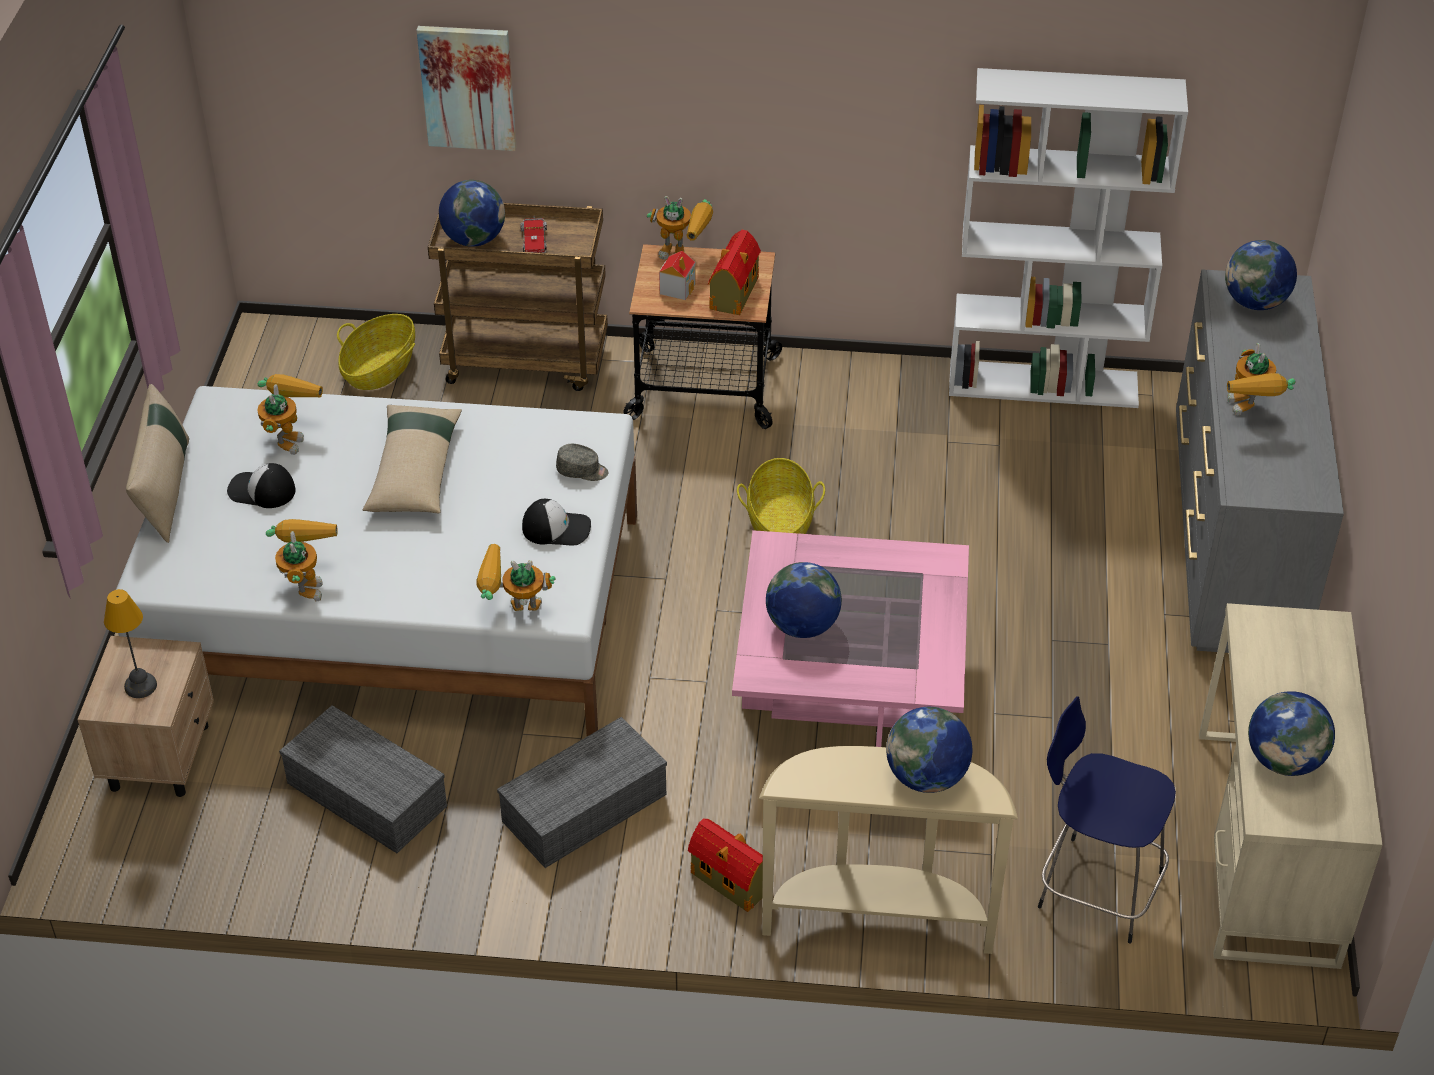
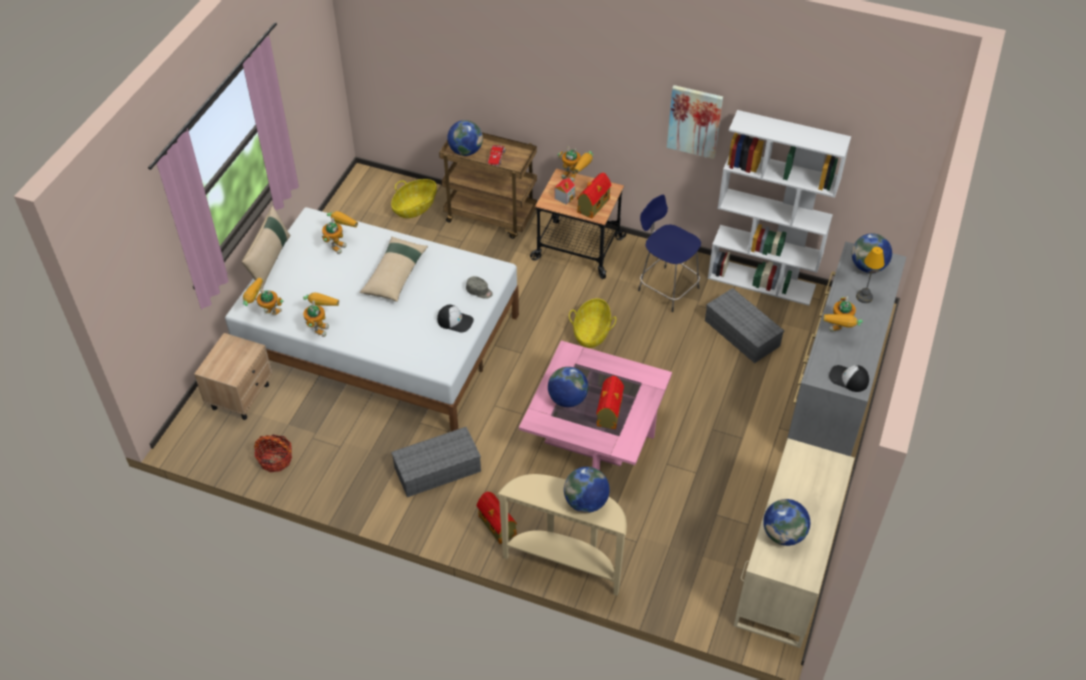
camera: 15 degrees right, 5 degrees up
table lamp [104,589,157,698] -> table lamp moved to [856,247,884,303]
cap [227,463,296,508] -> cap moved to [829,365,869,392]
grey storage box [279,705,447,853] -> grey storage box moved to [705,288,784,363]
picture [417,26,517,151] -> picture moved to [667,85,723,159]
toy robot [476,544,556,611] -> toy robot moved to [243,278,283,315]
blue stool [1038,696,1176,943] -> blue stool moved to [638,195,701,312]
none -> basket [254,435,292,472]
none -> toy house [596,376,624,429]

